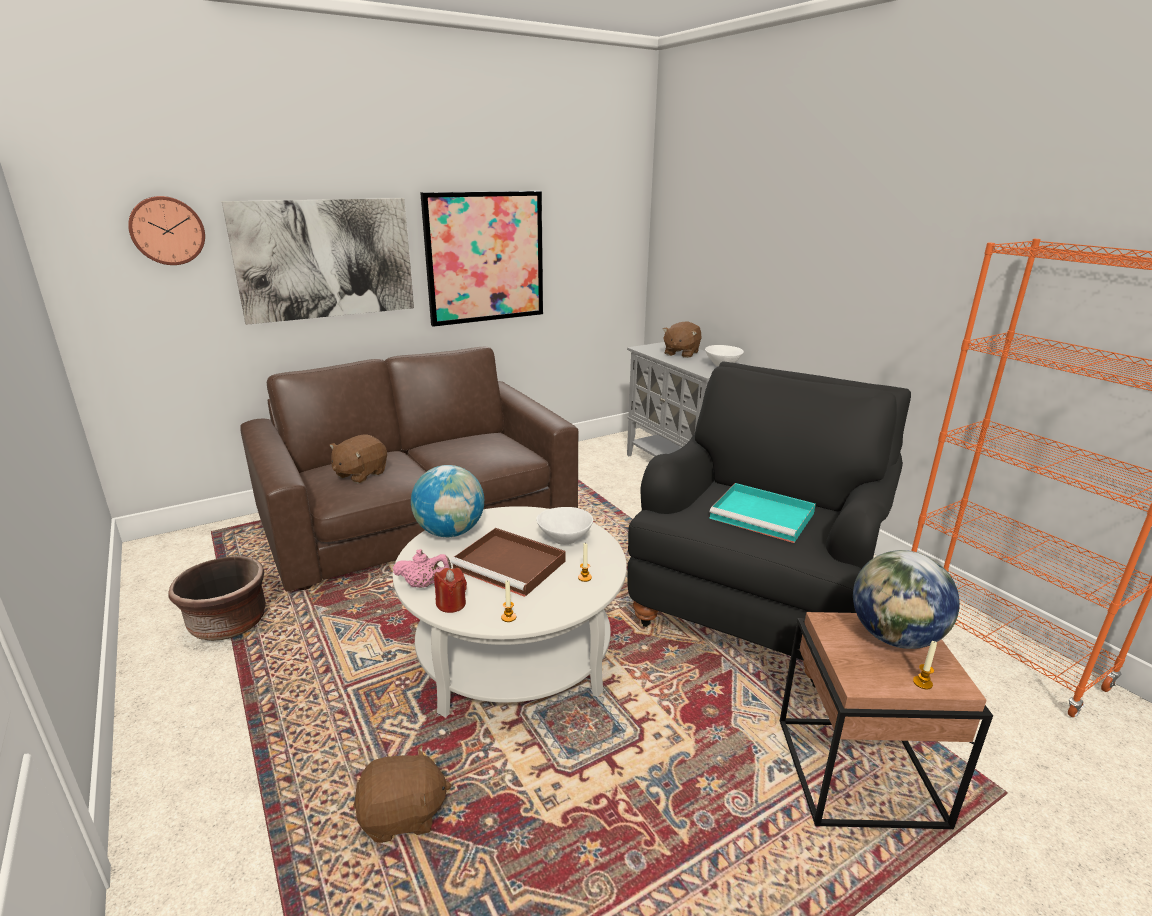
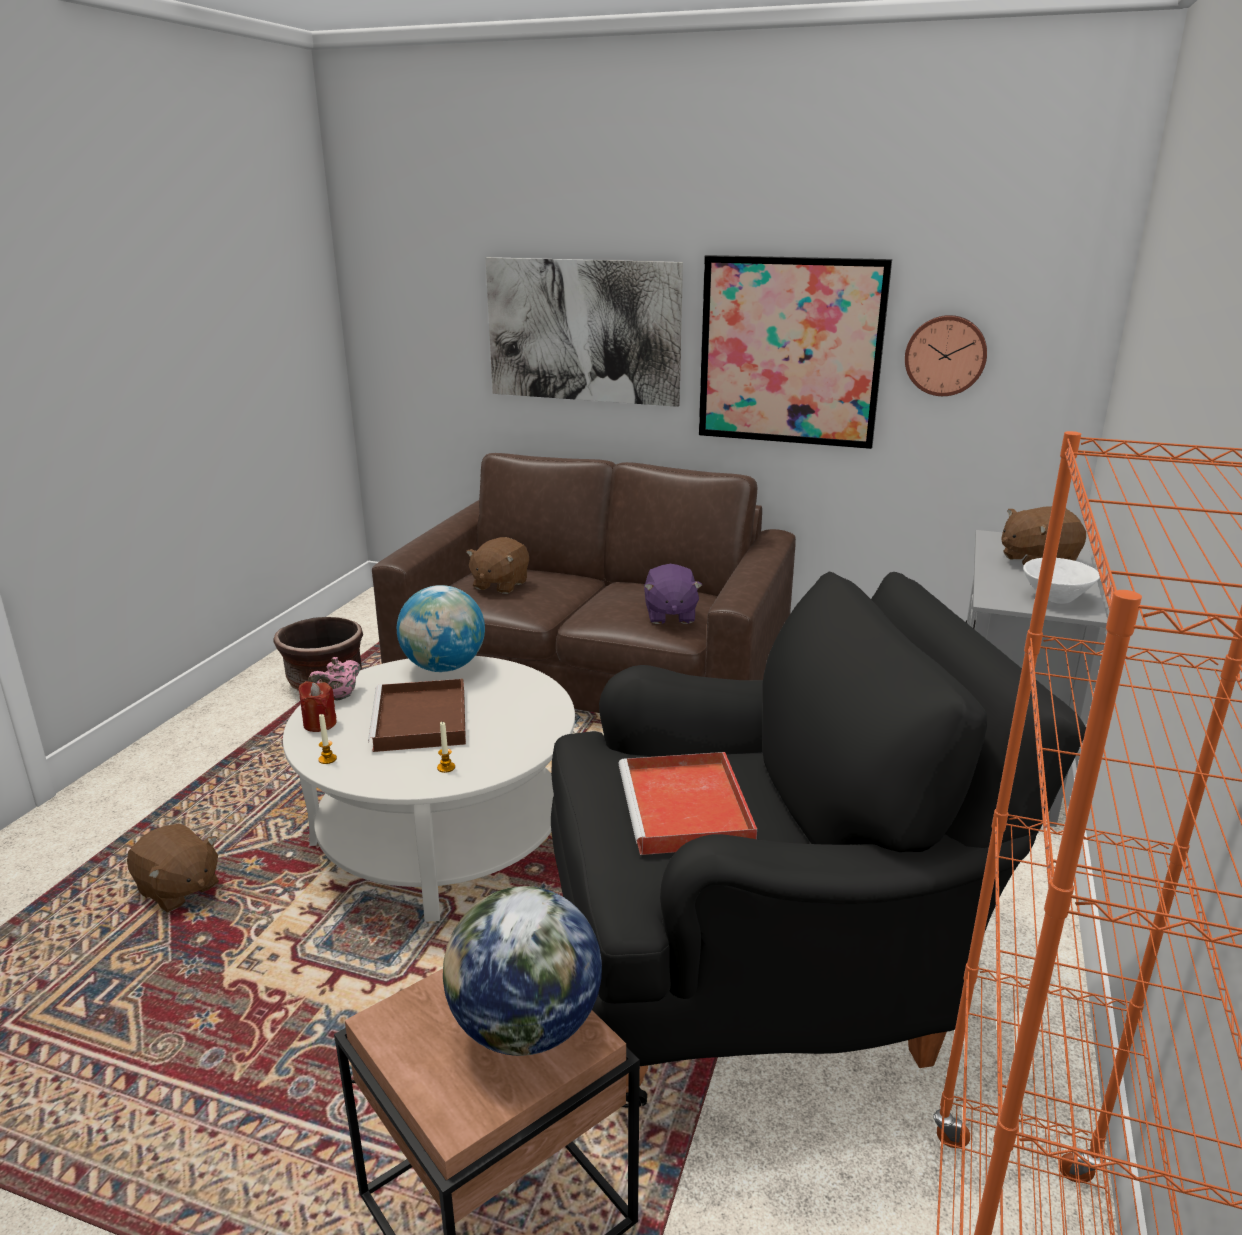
camera: 50 degrees right, 0 degrees up
wall clock [128,196,205,265] -> wall clock moved to [905,315,987,396]
brown plush toy [329,434,387,483] -> brown plush toy turned 60 degrees counterclockwise [466,537,529,594]
pink teapot [393,549,451,588] -> pink teapot turned 75 degrees clockwise [308,657,361,701]
white bowl [536,507,593,545] -> none
turquoise tray [709,483,816,543] -> red tray [619,752,757,855]
candle [913,640,937,690] -> none
none -> purple plush toy [644,564,702,624]

